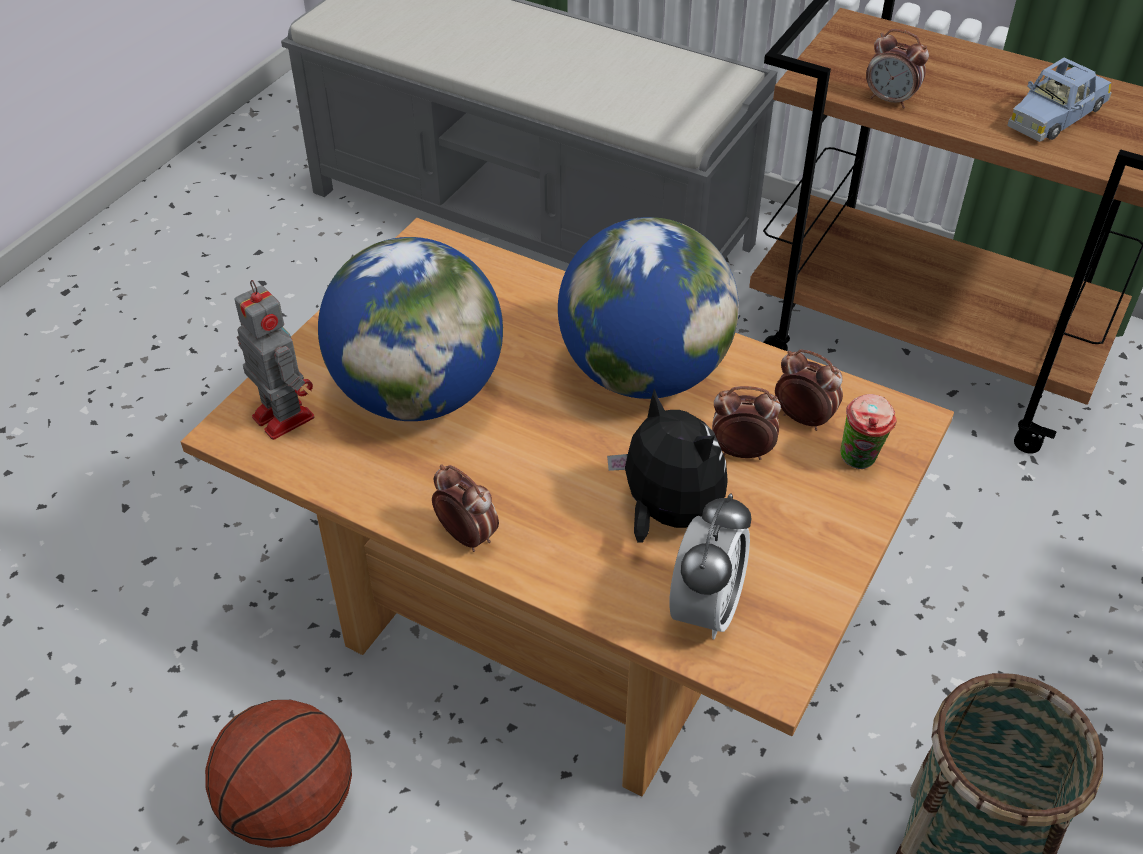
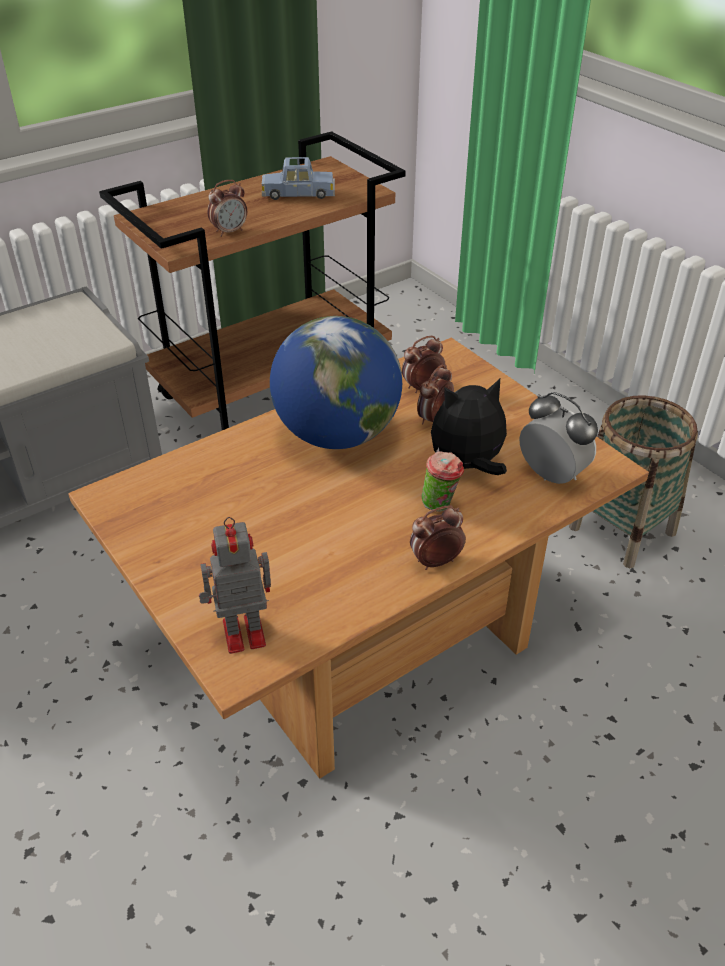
camera: 65 degrees left, 5 degrees down
basketball [205,700,352,848] -> none
globe [318,237,503,421] -> none
cup [840,394,897,469] -> cup moved to [421,452,464,512]
blue toy car [1007,58,1112,142] -> blue toy car turned 105 degrees clockwise [262,157,335,200]

